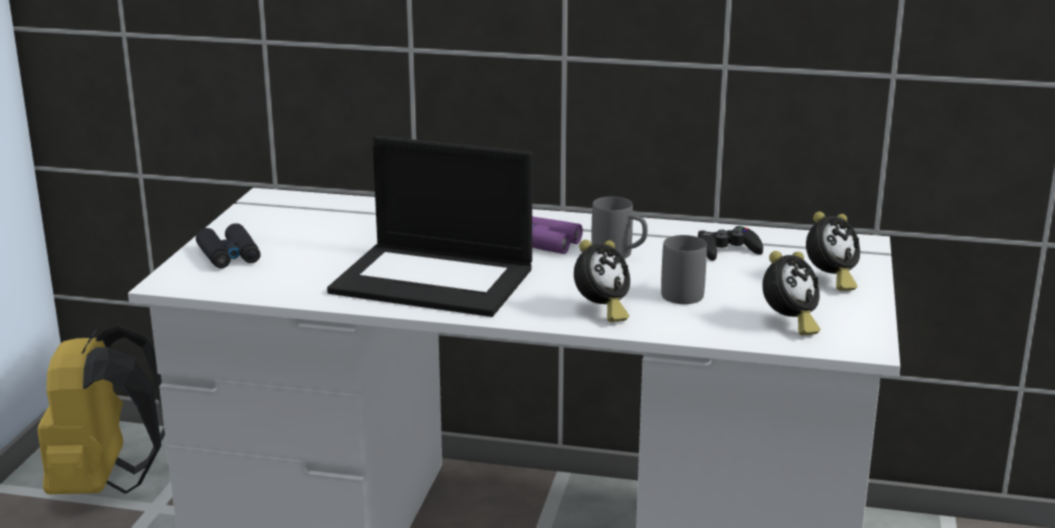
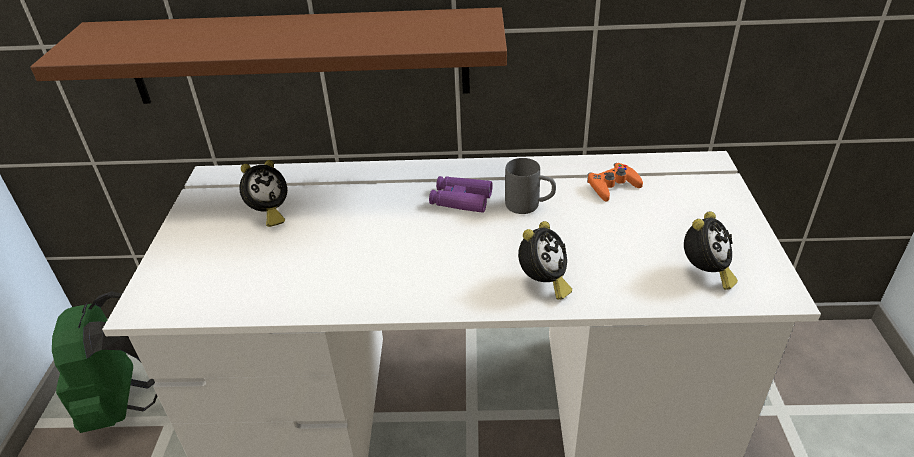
camera: 10 degrees left, 15 degrees up
yellow backpack [37,326,165,495] -> green backpack [52,291,157,433]
black binoculars [196,223,261,268] -> none
laptop [327,136,532,317] -> none
grey mug [661,235,707,304] -> none
black game controller [698,226,763,261] -> orange game controller [587,163,643,202]
alarm clock [806,211,860,291] -> alarm clock moved to [239,160,287,227]
none -> brown shelf [30,7,507,104]

